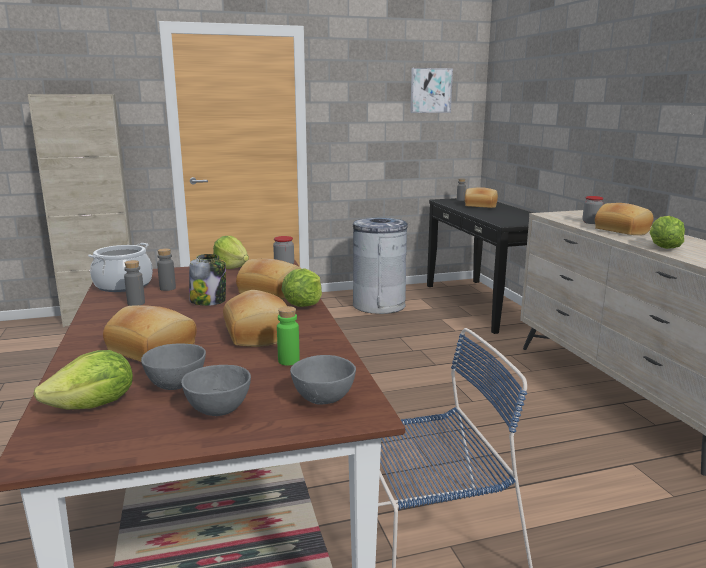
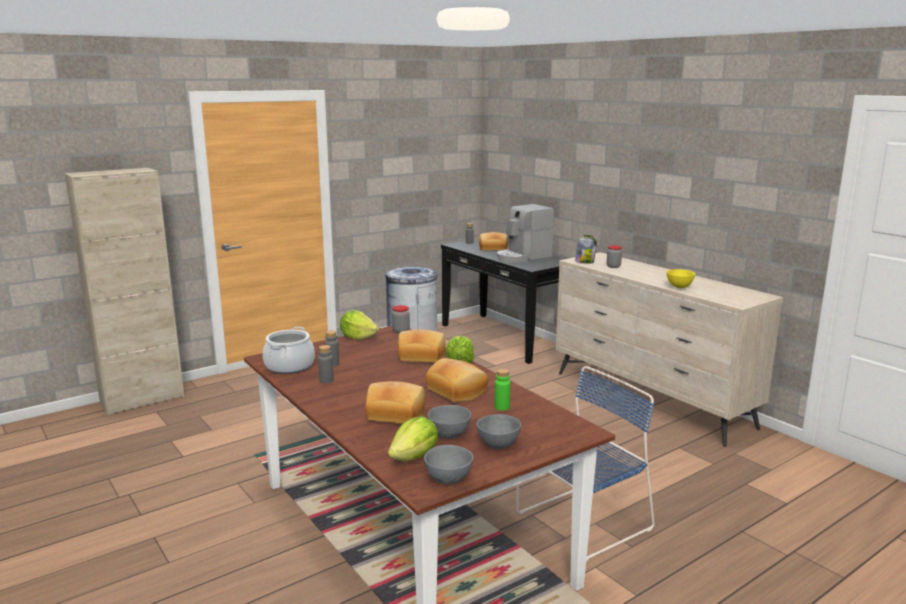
camera: 20 degrees left, 0 degrees up
jar [189,254,226,306] -> jar moved to [575,235,597,264]
grey bowl [290,355,356,404] -> grey bowl moved to [424,445,473,484]
picture [410,68,453,113] -> none
bread [595,203,653,235] -> none
lettuce [649,216,685,249] -> yellow bowl [666,269,696,288]
none -> coffee machine [497,204,554,263]

